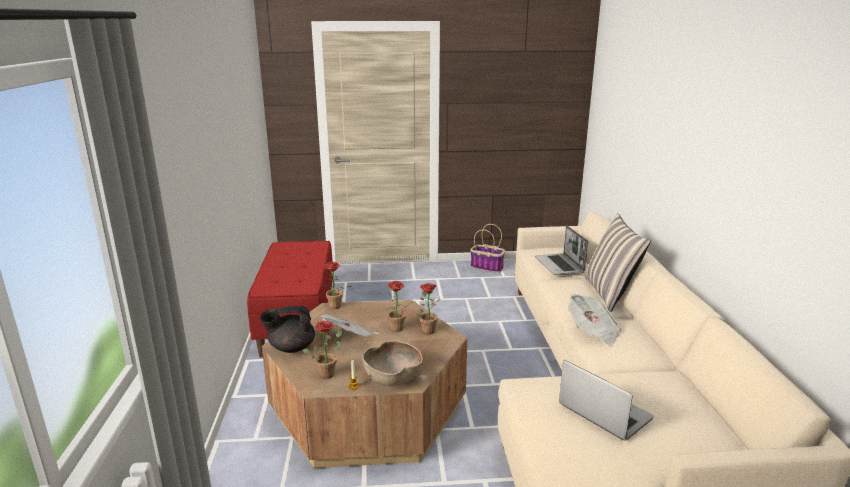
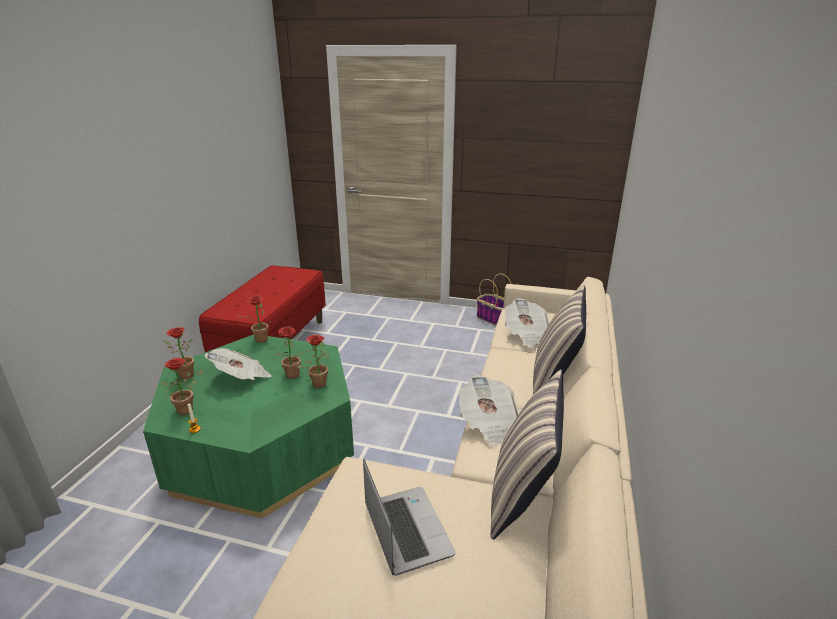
camera: 20 degrees right, 5 degrees up
black teapot [260,305,315,353] -> potted plant [163,327,194,379]
brown coffee table [262,300,467,468] -> green coffee table [143,334,354,519]
brown bowl [362,341,423,386] -> none
laptop [535,225,588,275] -> newspaper [505,298,550,347]
none -> pillow [491,369,564,540]

